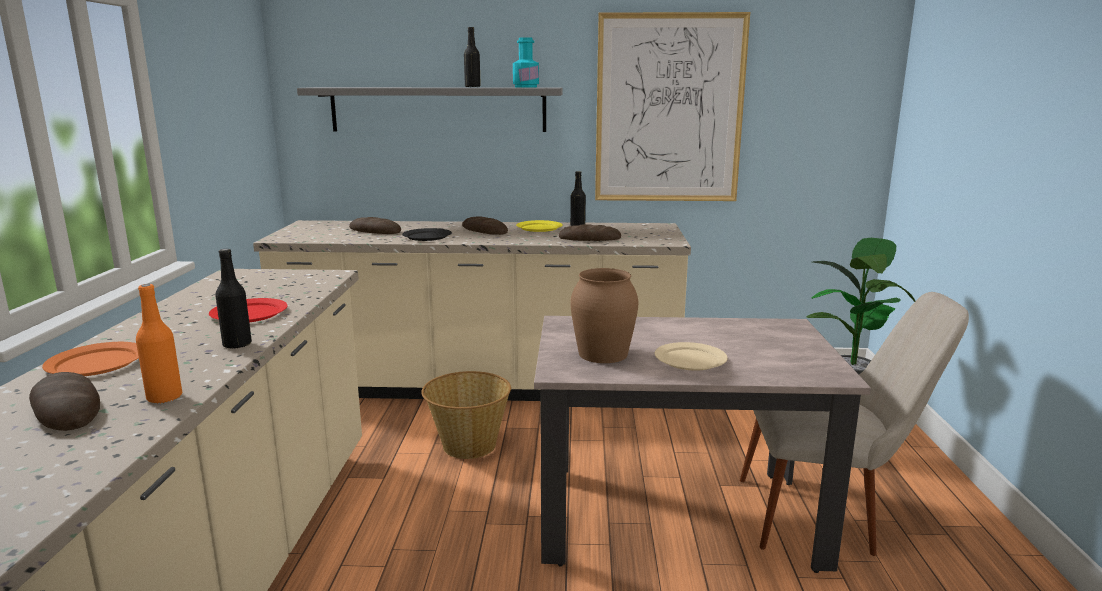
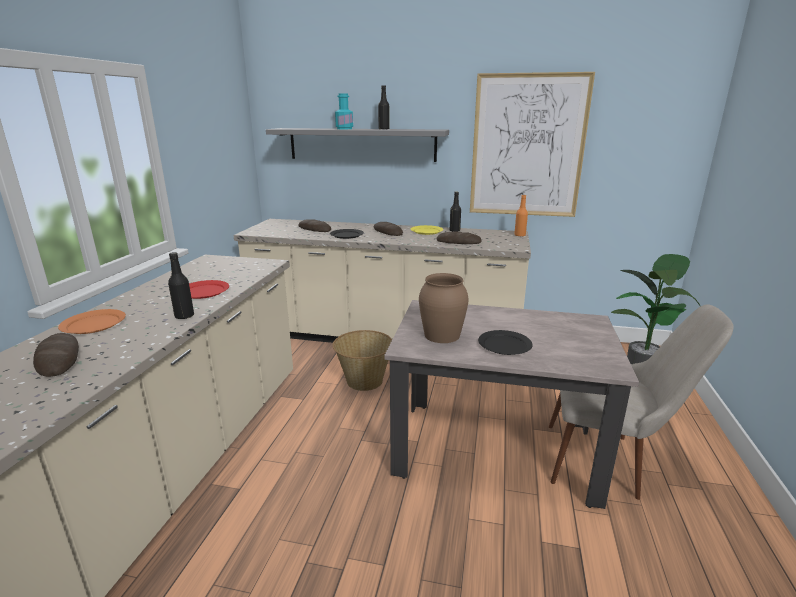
camera: 10 degrees right, 5 degrees up
orange bottle [136,284,182,404] -> orange bottle moved to [514,195,528,237]
turquoise bottle [513,37,539,87] -> turquoise bottle moved to [335,94,353,129]
beige plate [655,342,728,371] -> black plate [478,330,533,355]

